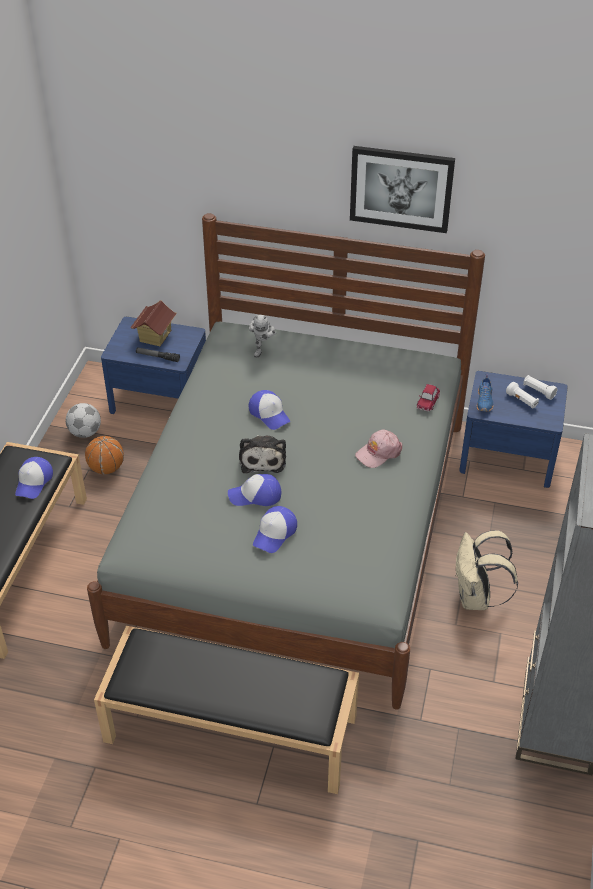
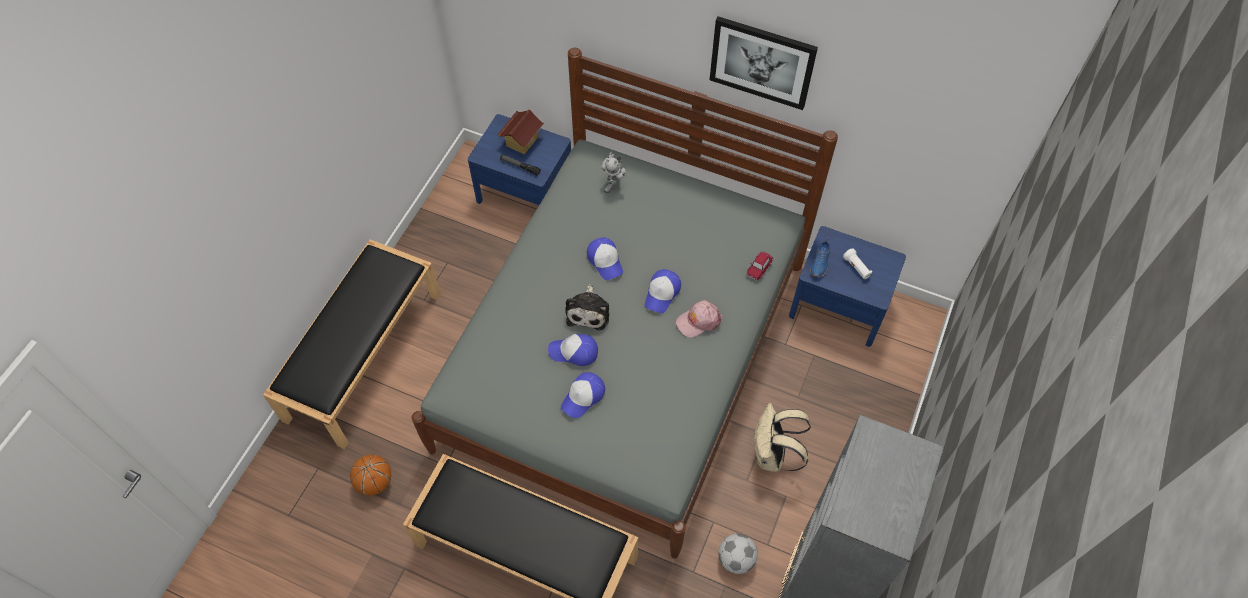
camera: 10 degrees right, 15 degrees up
cap [15,457,53,499] -> cap moved to [645,269,681,313]
football [66,403,101,438] -> football moved to [718,534,758,574]
basketball [85,436,124,474] -> basketball moved to [350,455,391,495]
white flashlight [523,375,558,400] -> none

